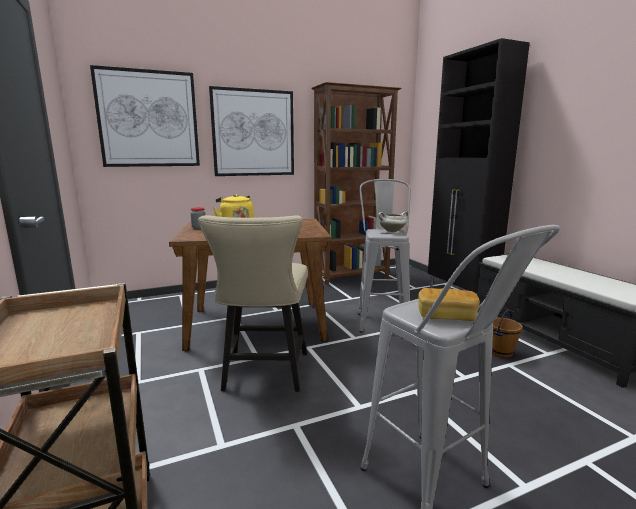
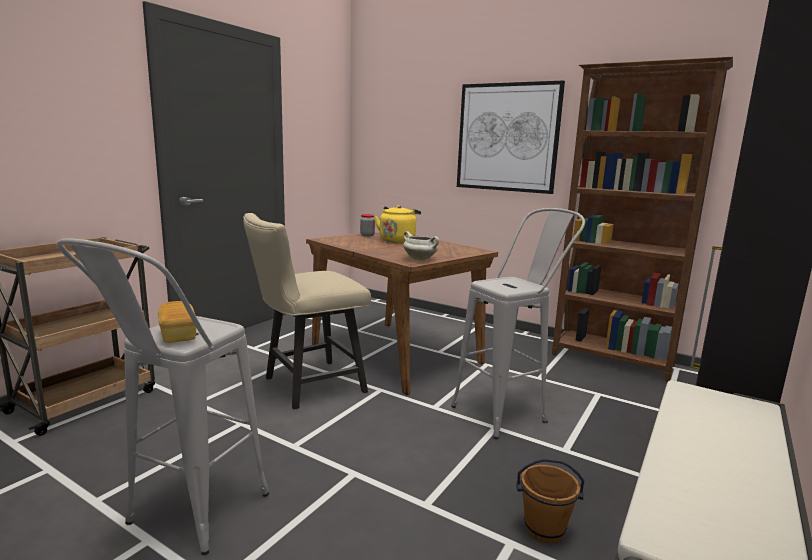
camera: 55 degrees right, 0 degrees up
picture [90,65,200,167] -> none
white cooking pot [378,211,408,232] -> white cooking pot moved to [403,231,439,261]

